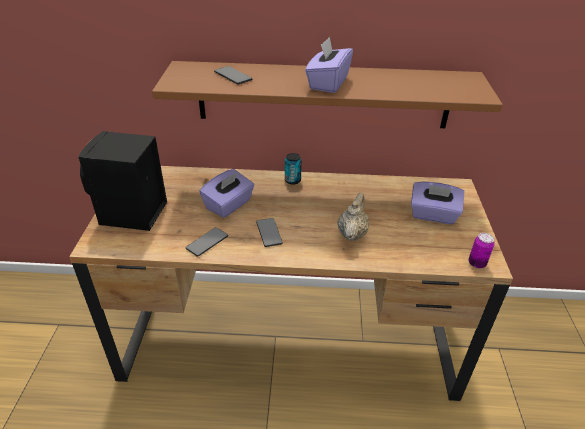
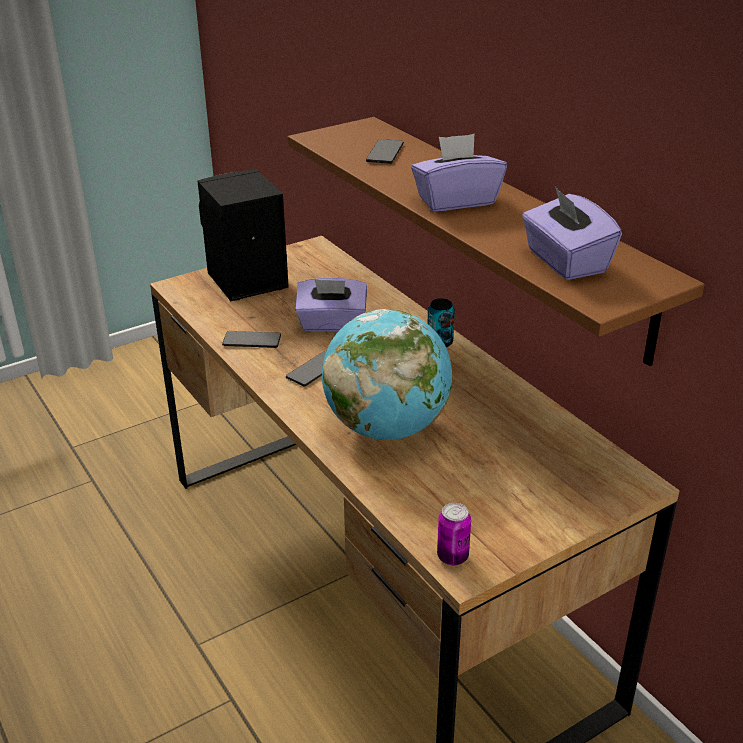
camera: 55 degrees right, 5 degrees down
beige teapot [338,193,369,241] -> globe [322,309,452,440]
purple tissue box [411,182,464,224] -> purple tissue box moved to [522,187,622,280]

